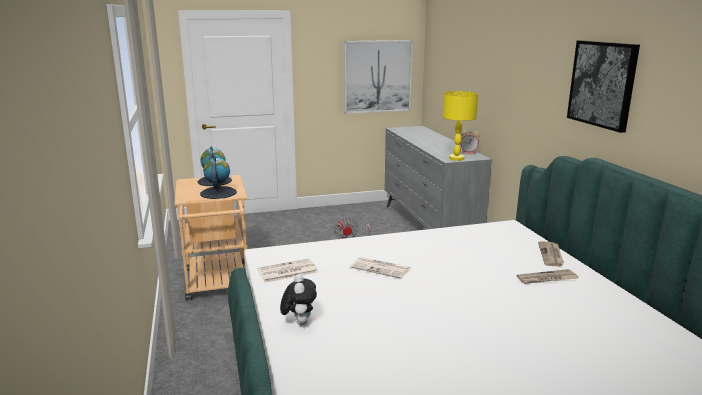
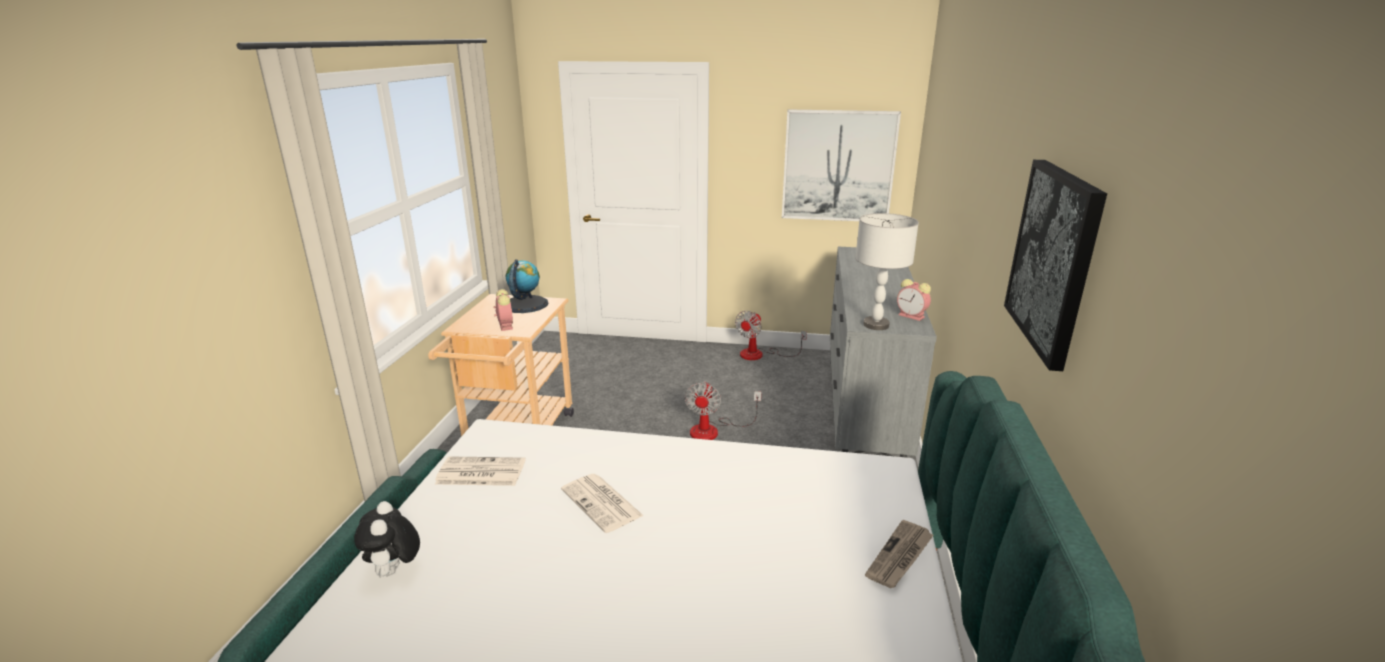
camera: 25 degrees right, 5 degrees up
globe [200,156,237,199] -> alarm clock [493,289,513,331]
plush toy [280,274,317,325] -> plush toy turned 150 degrees clockwise [354,501,420,577]
yellow table lamp [442,91,478,161] -> grey table lamp [855,213,919,330]
newspaper [517,269,578,284] -> none
none -> fan [735,311,807,360]

